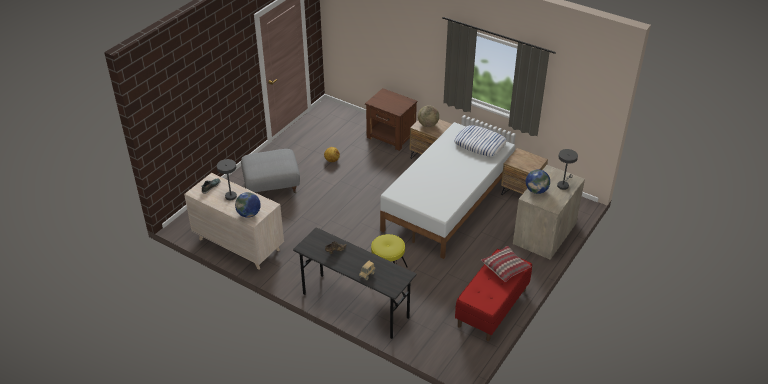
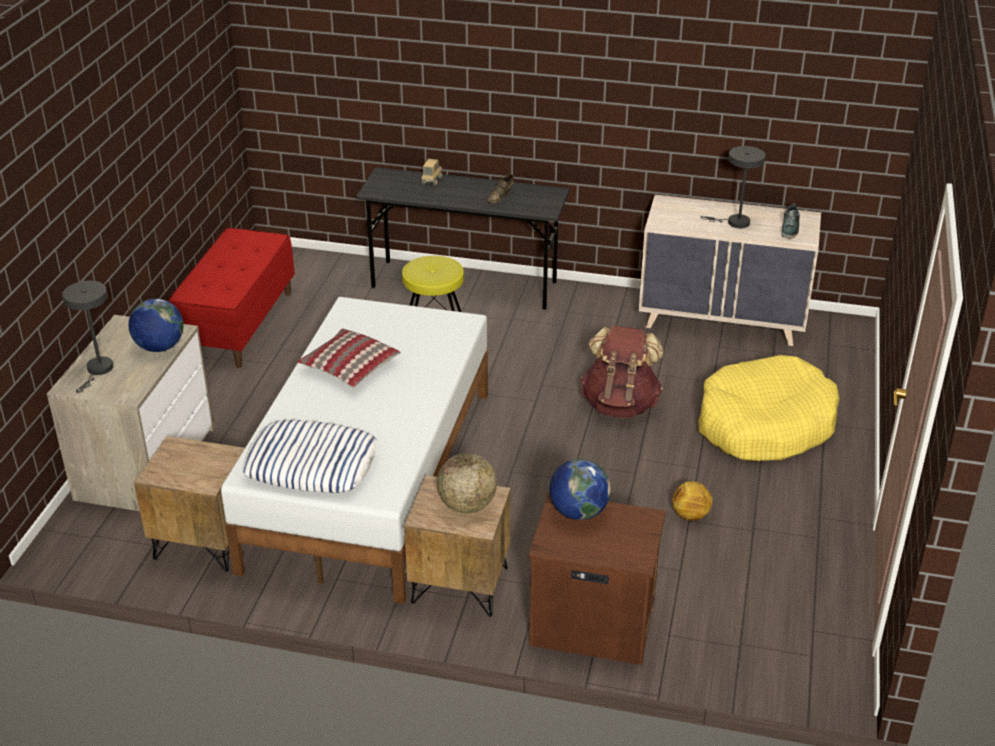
camera: 160 degrees right, 5 degrees down
globe [235,192,261,218] -> globe moved to [549,459,611,520]
grey ottoman [241,149,300,193] -> yellow dog bed [699,355,839,461]
pillow [481,246,532,282] -> pillow moved to [297,329,401,387]
none -> brown backpack [580,326,663,418]

